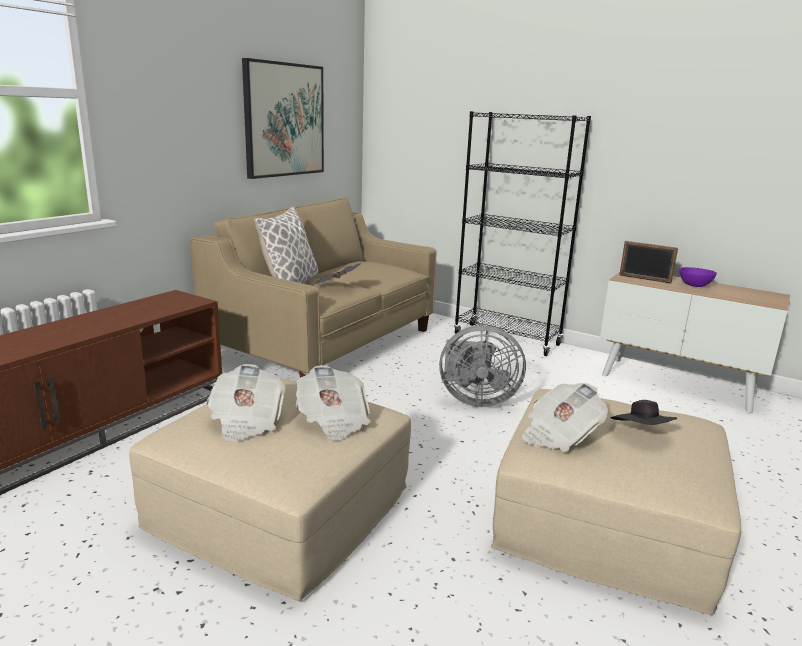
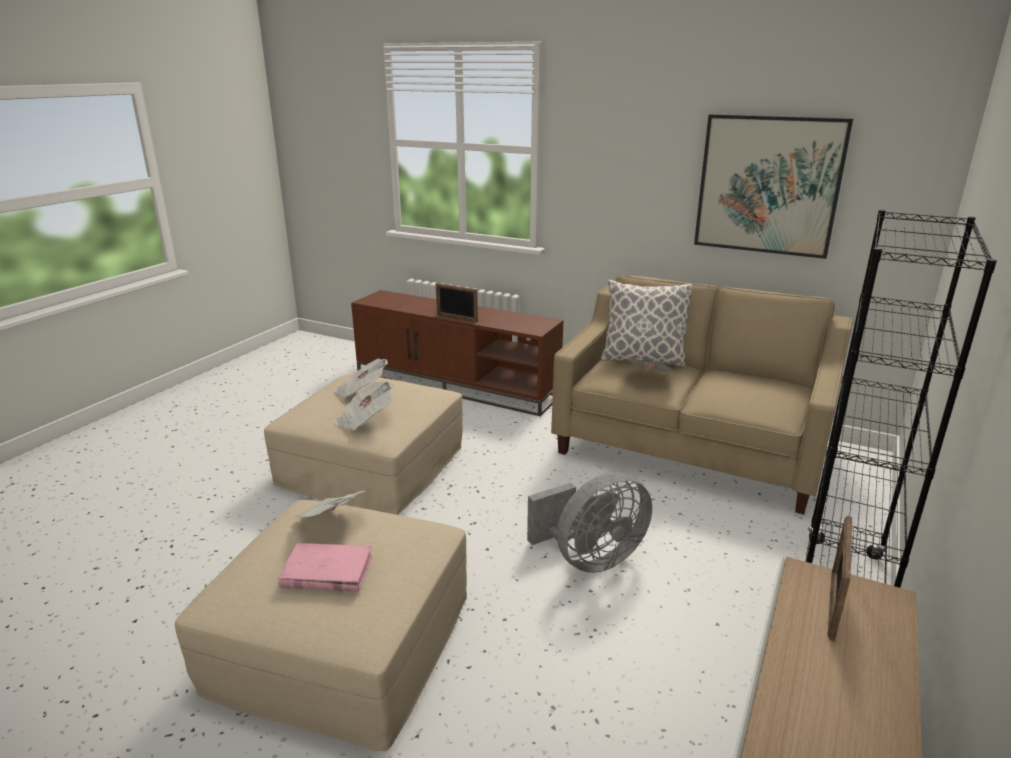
camera: 85 degrees right, 5 degrees up
grey fan [439,325,526,407] -> grey fan turned 120 degrees counterclockwise [527,472,652,573]
black hat [611,400,677,425] -> pink book [278,543,373,592]
purple bowl [679,267,717,287] -> none
none -> picture frame [436,283,478,322]

